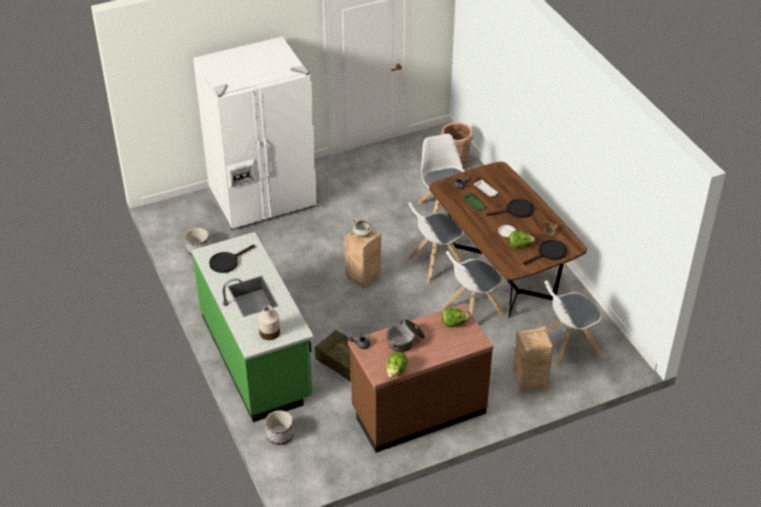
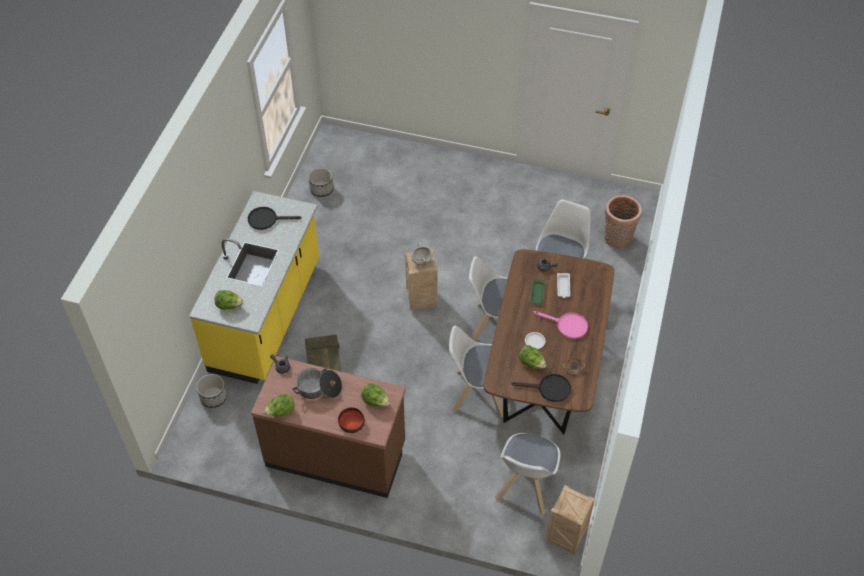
camera: 40 degrees right, 10 degrees up
green counter [192,232,314,422] -> yellow counter [189,191,319,384]
white fridge [193,37,317,230] -> none
beige vase [258,305,280,340] -> lettuce [214,290,244,310]
black frying pan [486,199,534,218] -> pink frying pan [534,311,588,339]
crate [513,326,553,393] -> crate moved to [545,485,595,555]
chair [545,280,602,367] -> chair turned 90 degrees counterclockwise [495,433,560,515]
none -> bowl [338,407,365,433]

